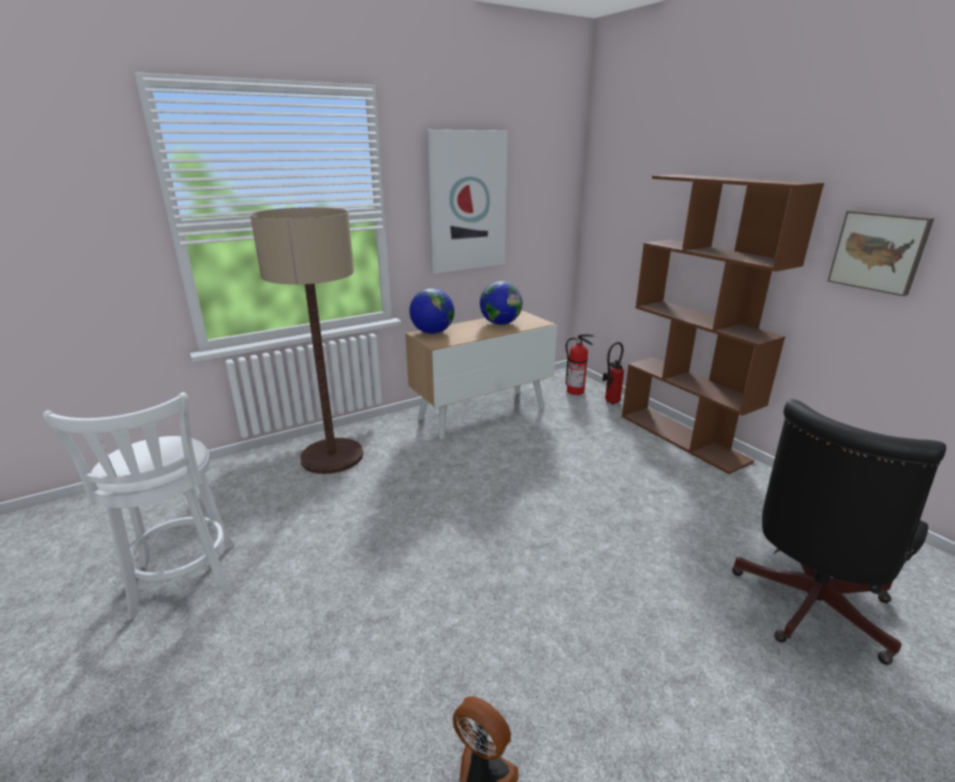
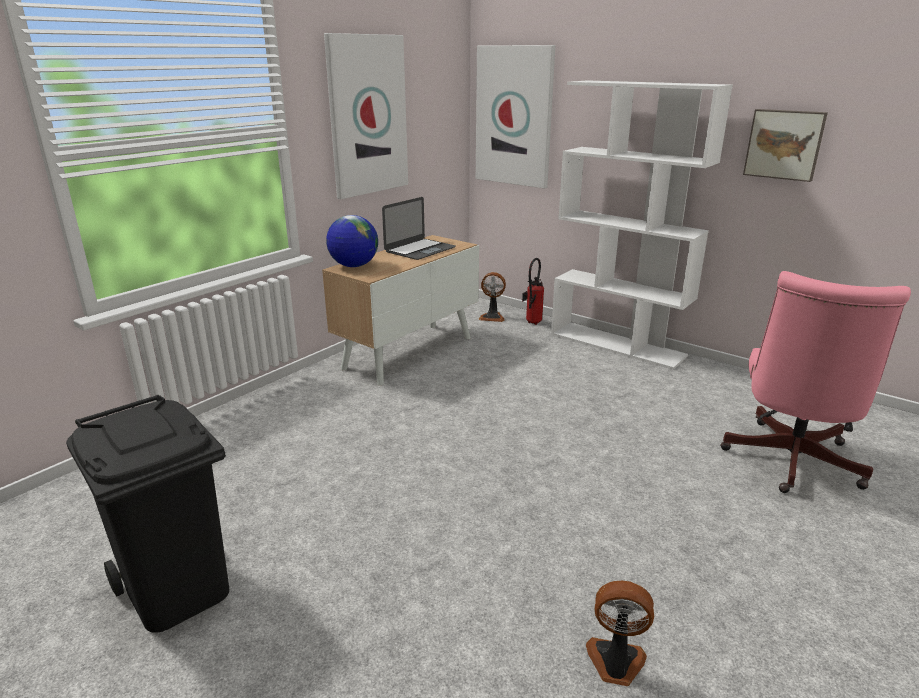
camera: 20 degrees left, 0 degrees up
white stool [43,392,235,620] -> black trash can [66,395,229,633]
floor lamp [250,207,363,474] -> none
globe [480,281,523,325] -> laptop [382,197,456,260]
fire extinguisher [565,334,594,395] -> fan [478,272,506,322]
brown bookcase [622,174,824,474] -> white bookcase [551,80,733,370]
black office chair [732,399,946,665] -> pink office chair [720,271,911,493]
none -> picture [476,45,555,188]

